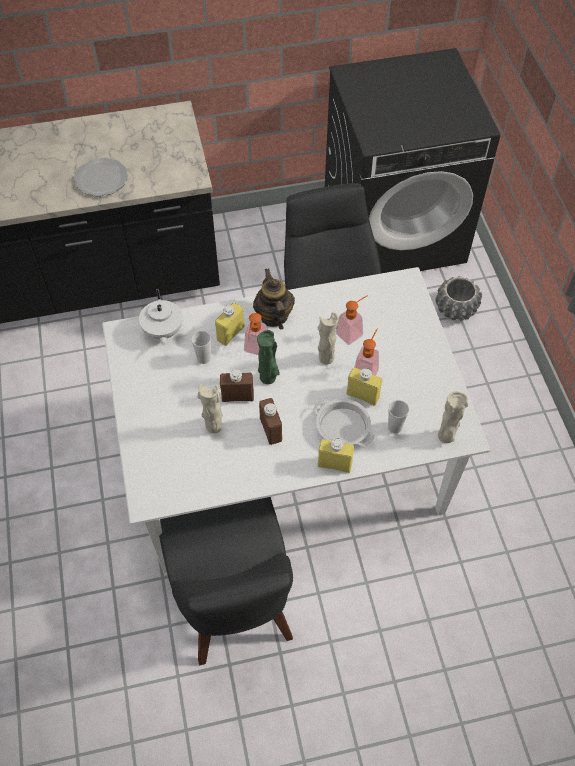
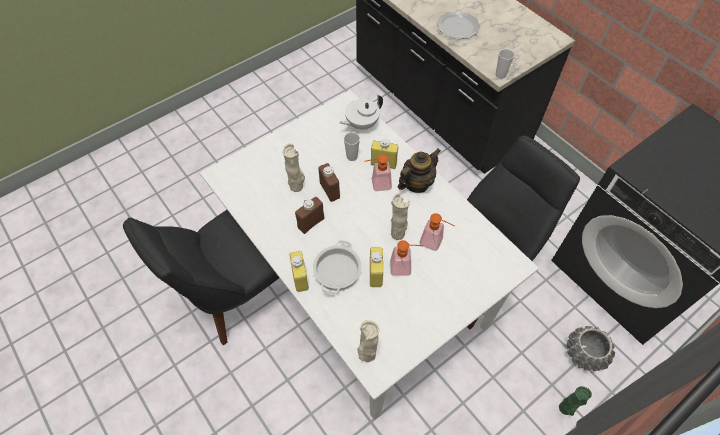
camera: 65 degrees right, 0 degrees up
green vase [257,330,280,384] -> green vase moved to [559,386,592,416]
cup [388,400,409,433] -> cup moved to [495,49,514,79]

